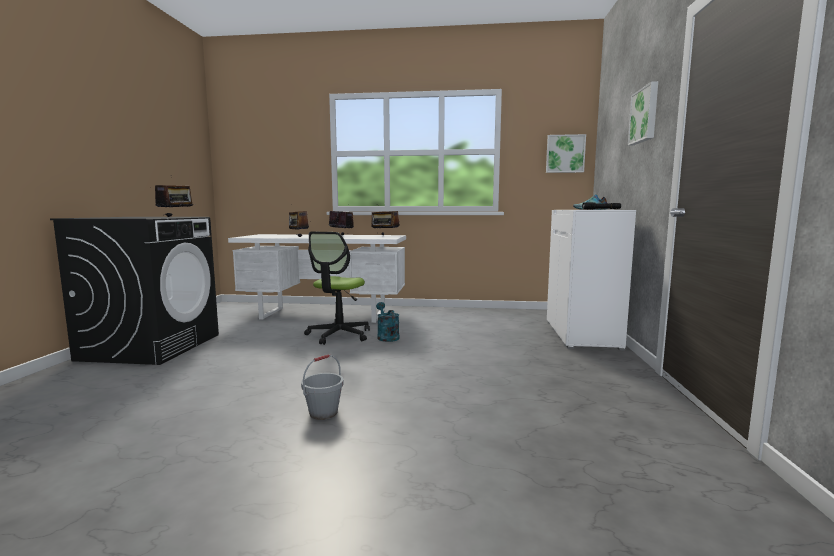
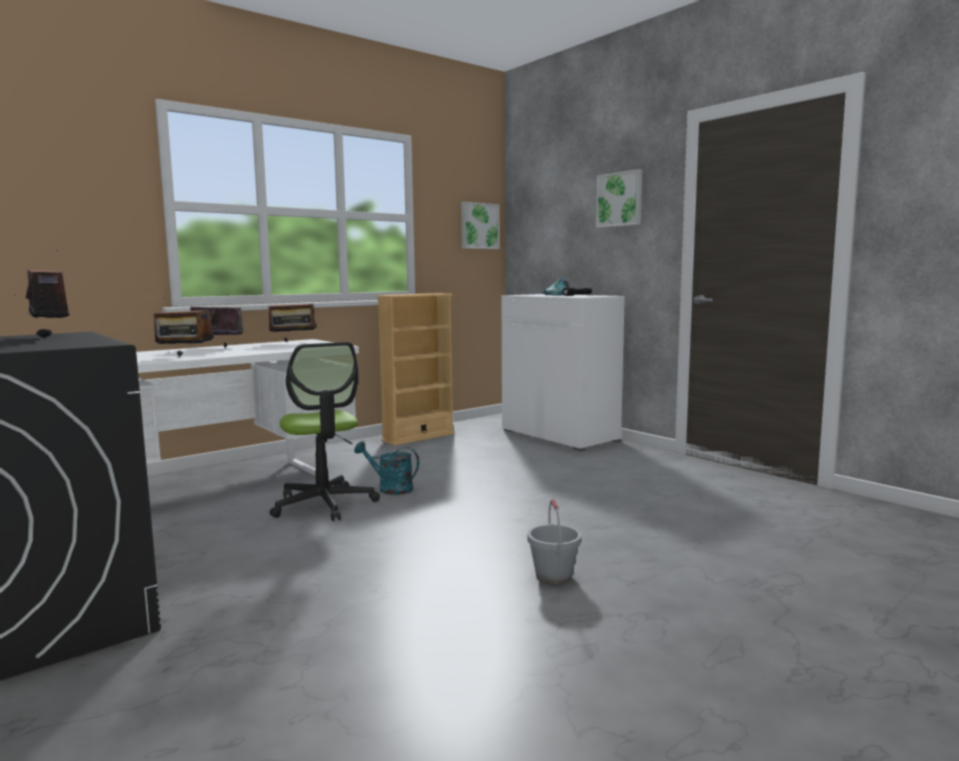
camera: 45 degrees left, 0 degrees up
none -> beige bookcase [377,293,455,446]

